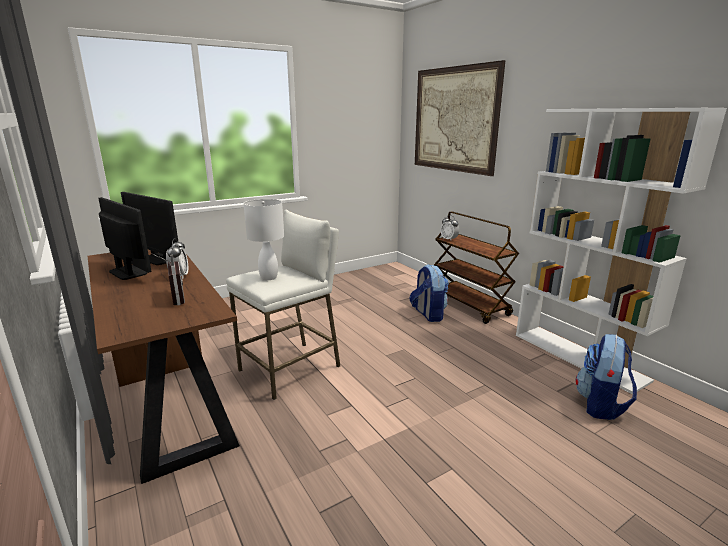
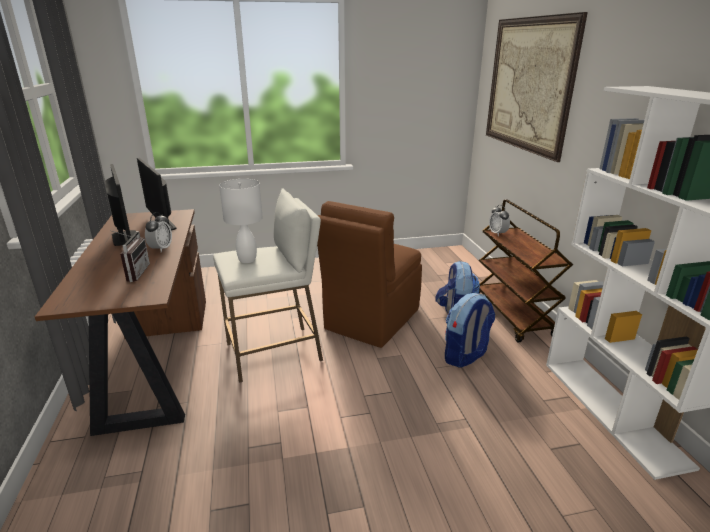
camera: 20 degrees right, 5 degrees up
backpack [576,334,637,420] -> backpack moved to [445,293,495,368]
none -> brown chair [317,201,422,348]

